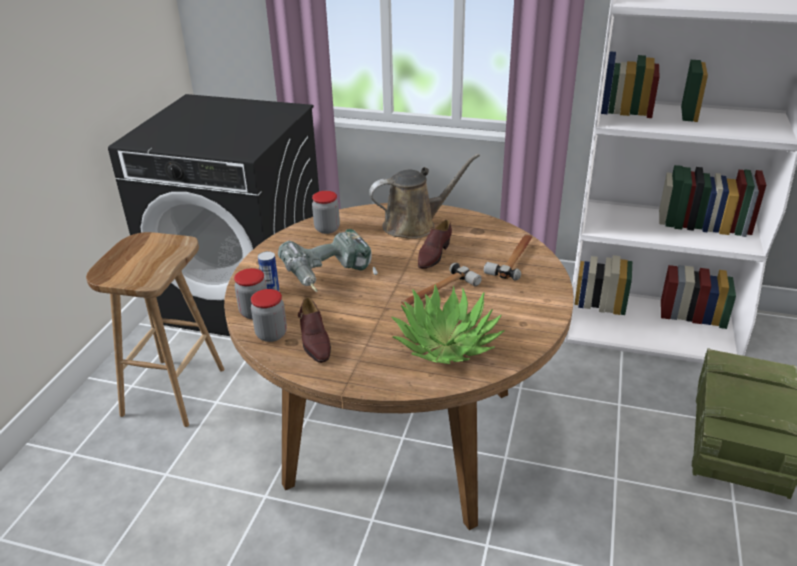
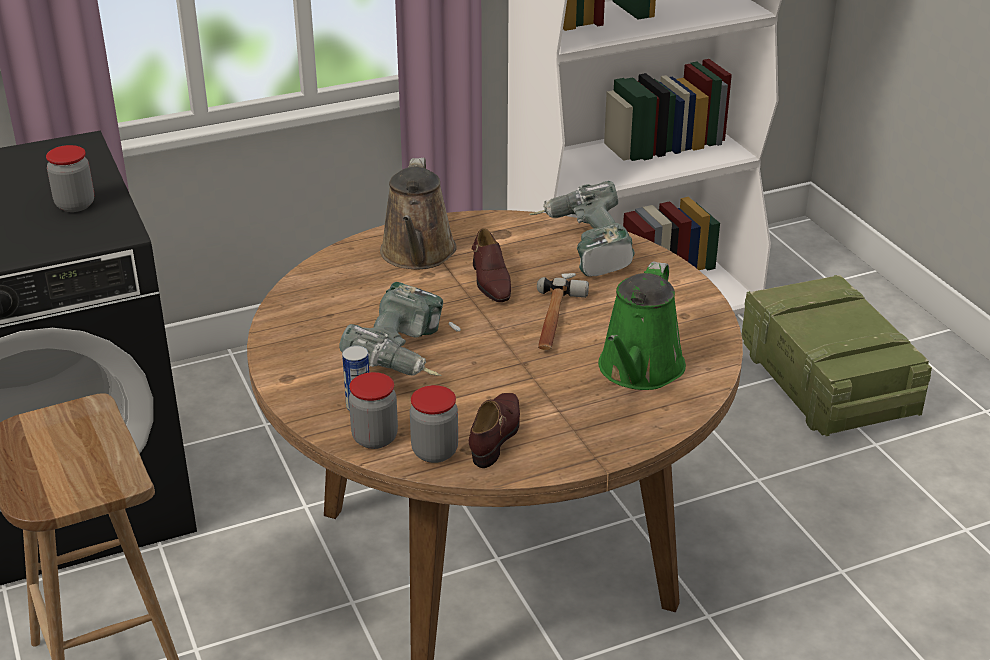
camera: 40 degrees left, 0 degrees up
brown shoe [298,297,331,363] -> brown shoe turned 105 degrees counterclockwise [469,393,520,468]
jar [312,191,340,234] -> jar moved to [46,145,94,212]
brown watering can [369,154,480,239] -> brown watering can turned 150 degrees clockwise [380,158,457,269]
potted plant [391,284,504,364] -> green watering can [598,262,686,390]
hammer [484,234,533,280] -> power drill [529,181,635,279]

